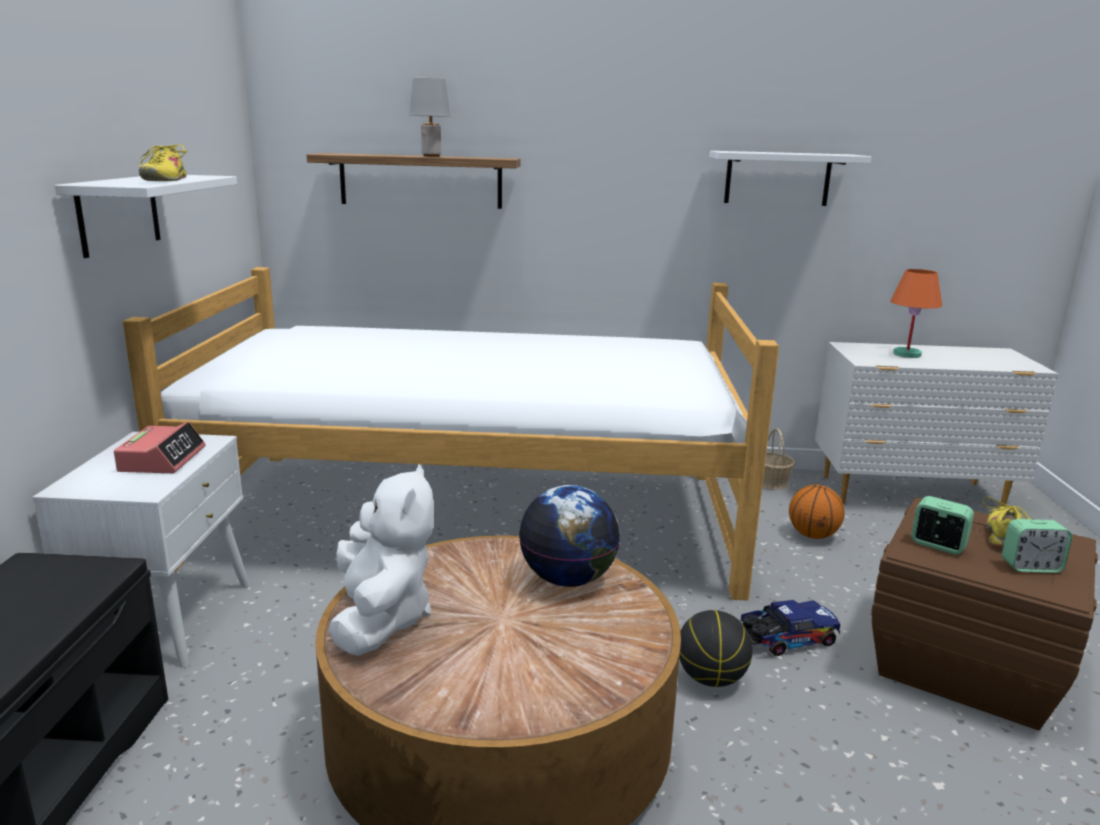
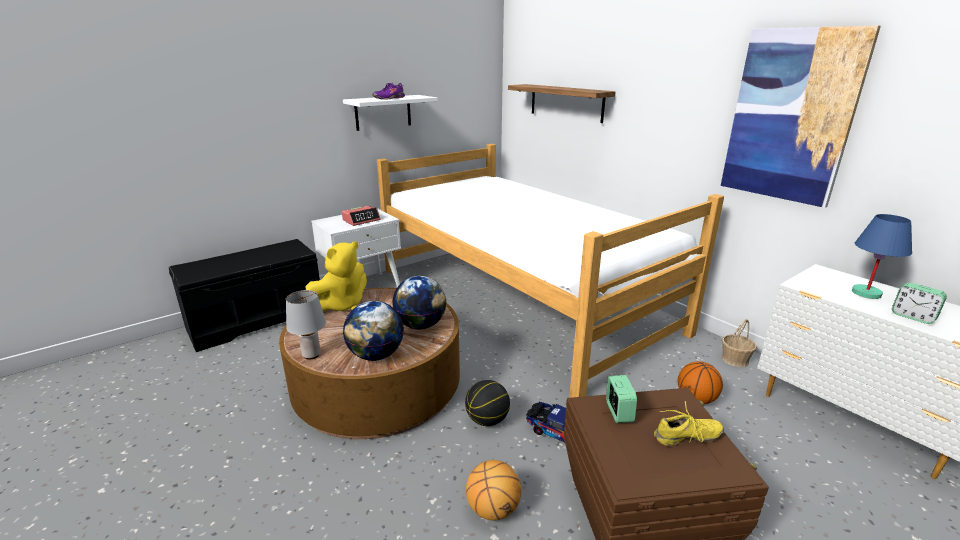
camera: 50 degrees right, 5 degrees up
yellow shoe [139,145,188,181] -> purple shoe [372,83,405,100]
white plush toy [328,464,434,656] -> yellow plush toy [305,241,367,311]
grey table lamp [409,78,451,157] -> grey table lamp moved to [286,290,326,360]
white shelf [709,151,871,206] -> picture [721,26,881,208]
orange table lamp [890,269,942,358] -> blue table lamp [852,214,912,299]
alarm clock [1002,519,1072,573] -> alarm clock moved to [892,283,947,324]
none -> globe [343,301,404,361]
none -> basketball [466,460,521,520]

